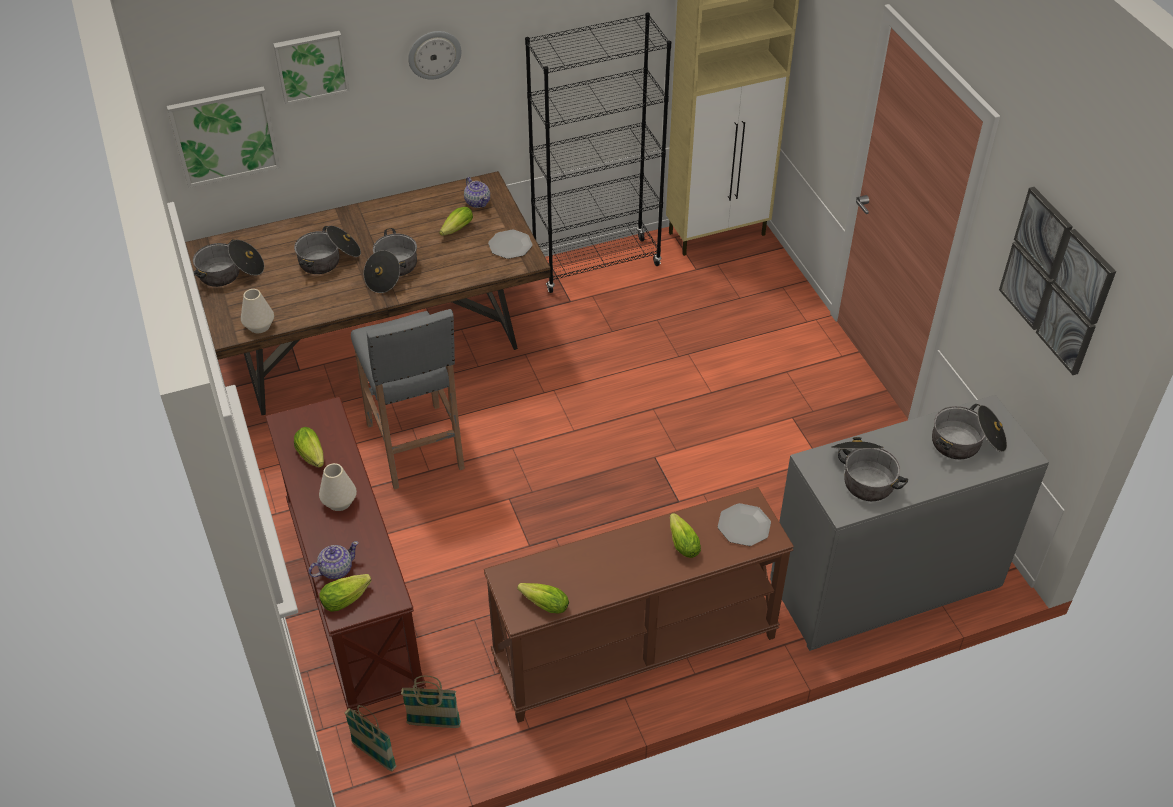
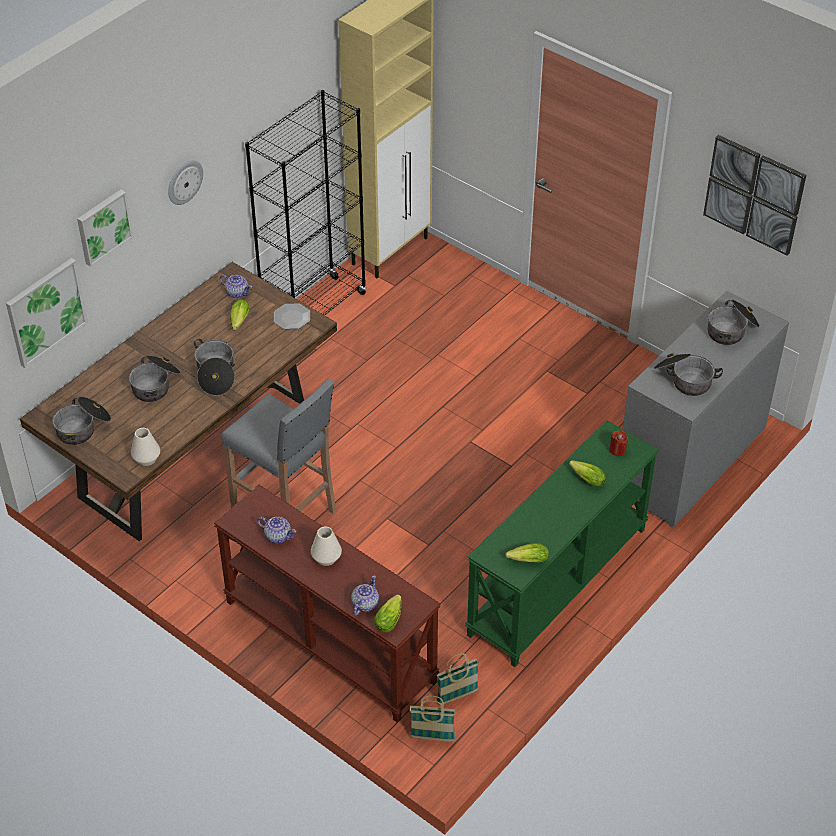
camera: 30 degrees left, 0 degrees up
lettuce [294,427,324,468] -> teapot [258,517,297,544]
brown console table [484,487,794,723] -> green console table [465,420,659,667]
plate [718,503,771,546] -> red candle [609,430,628,456]

